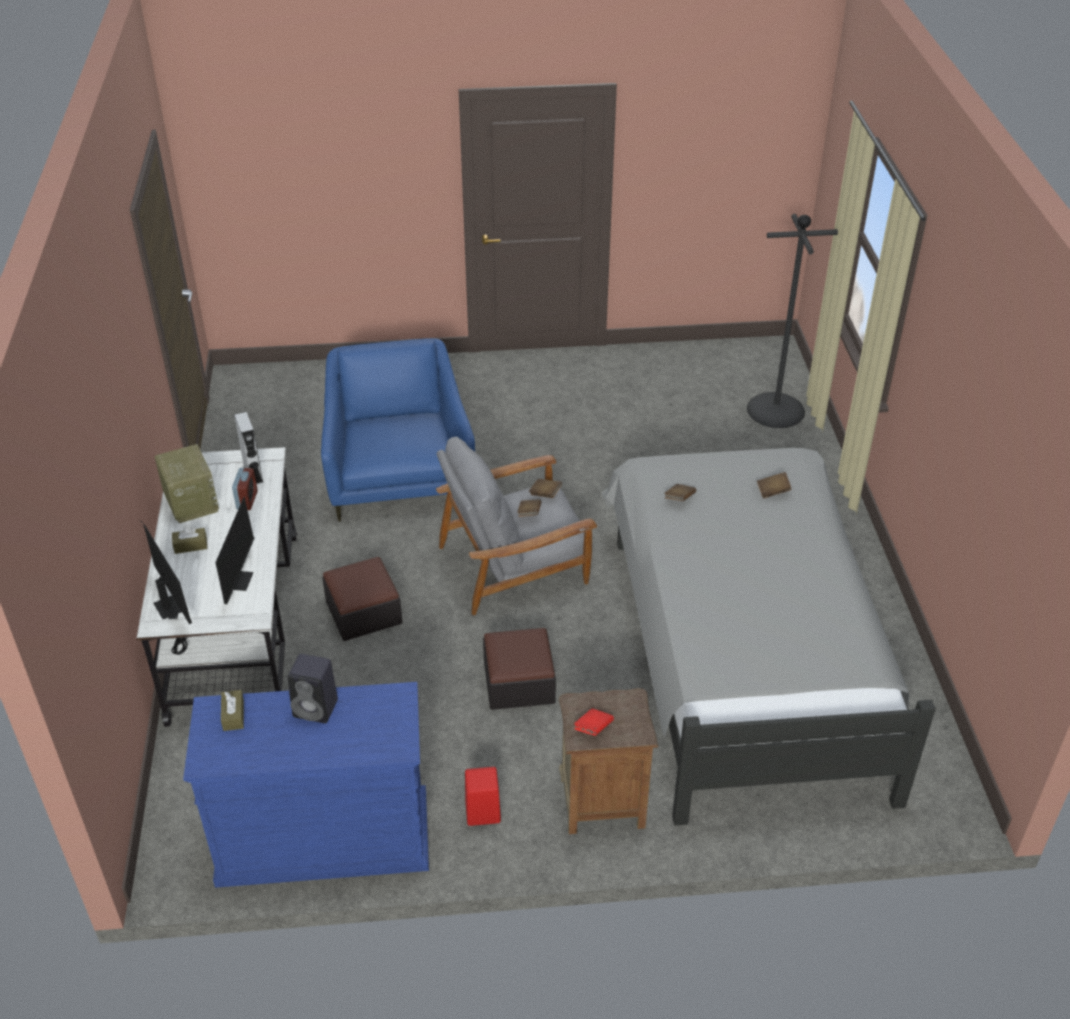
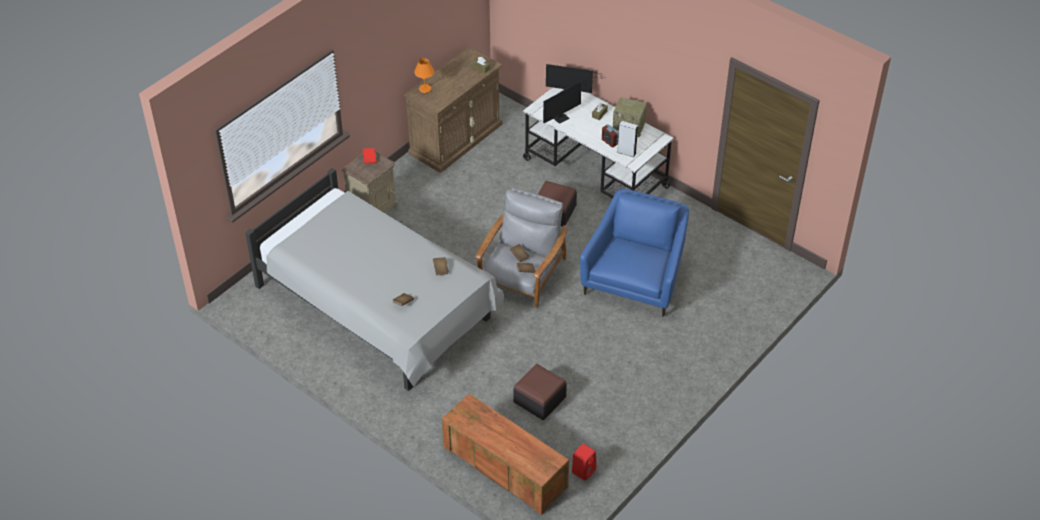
camera: 135 degrees right, 5 degrees up
blue dresser [183,682,429,888] -> brown dresser [404,47,502,173]
monitor [215,488,254,604] -> monitor turned 90 degrees counterclockwise [543,81,591,124]
black speaker [288,654,338,723] -> none
blue armchair [321,338,475,521] -> blue armchair turned 105 degrees counterclockwise [580,189,689,317]
red speaker [465,767,501,826] -> red speaker moved to [572,444,597,481]
ottoman [483,628,556,710] -> ottoman moved to [513,364,567,420]
black clothes rack [747,214,838,428] -> brown bench [441,393,569,515]
none -> orange table lamp [414,58,434,93]

